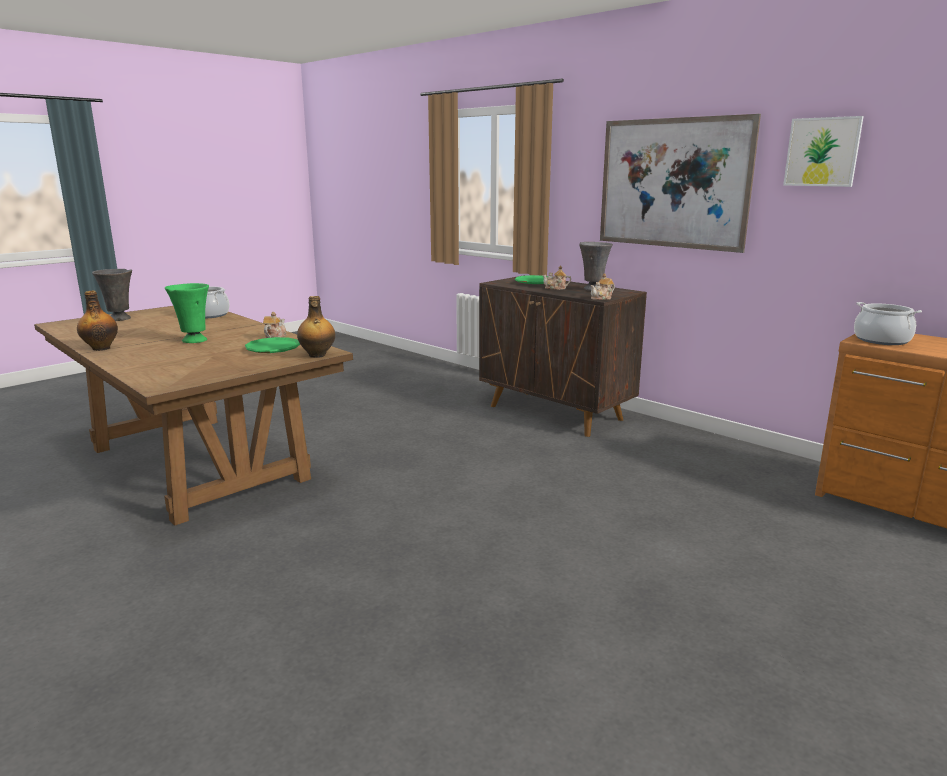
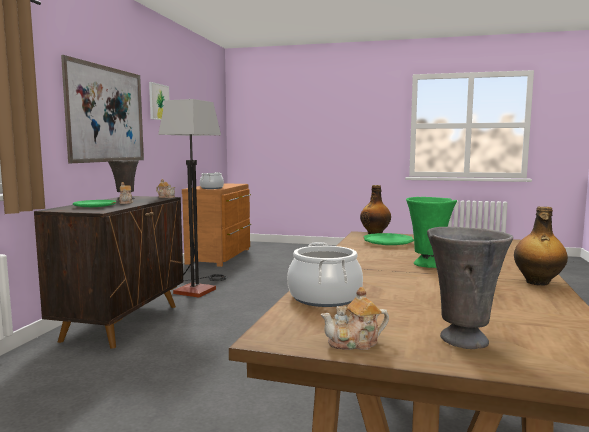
camera: 120 degrees left, 10 degrees down
teapot [263,312,287,338] -> teapot moved to [321,287,389,350]
none -> floor lamp [158,99,227,298]

